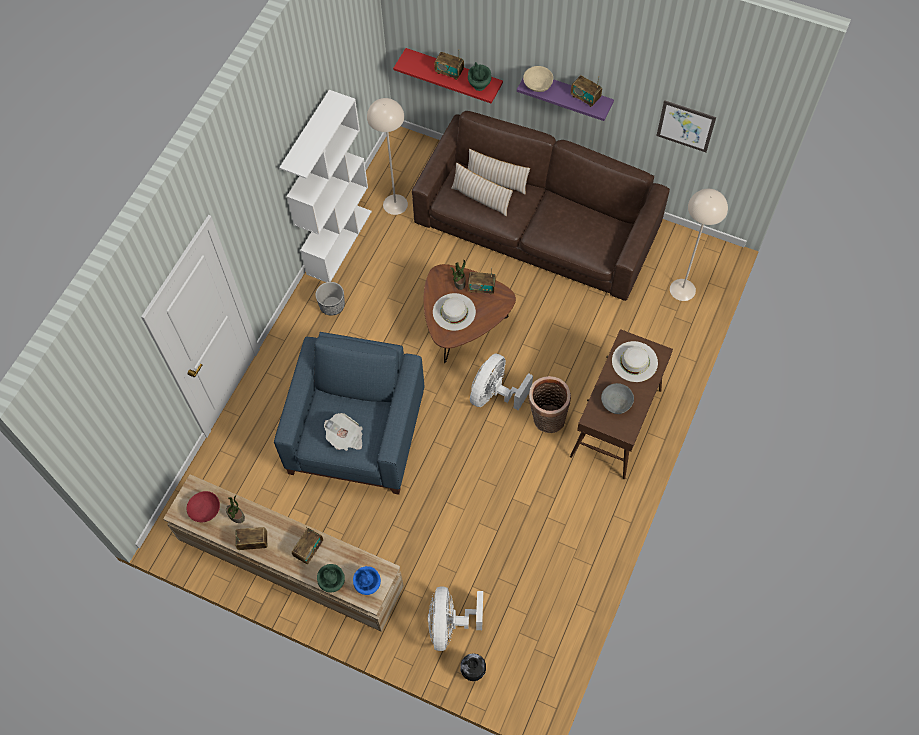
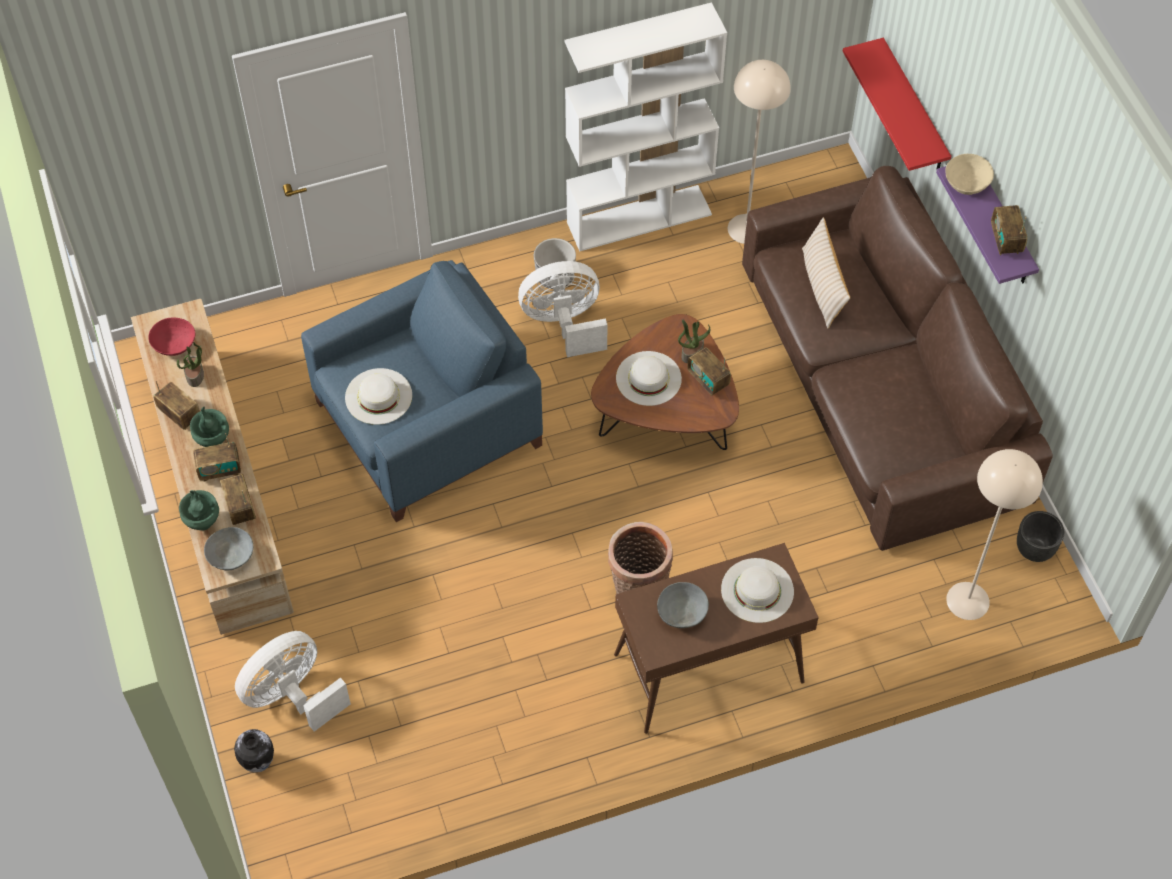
camera: 45 degrees right, 5 degrees down
newspaper [324,413,363,451] -> white hat [345,368,412,425]
blue vase [353,566,381,595] -> grey bowl [204,527,253,571]
radio [434,49,464,80] -> radio moved to [220,474,256,525]
green vase [468,62,491,91] -> green vase moved to [190,407,229,447]
beige pillow [468,149,530,194] -> none
white fan [470,353,533,410] -> white fan moved to [518,261,608,357]
picture [656,100,716,152] -> none
none -> black planter [1017,511,1064,562]

